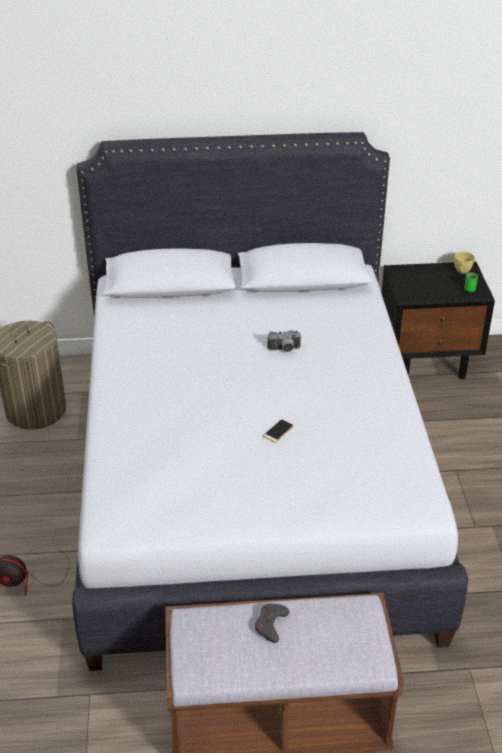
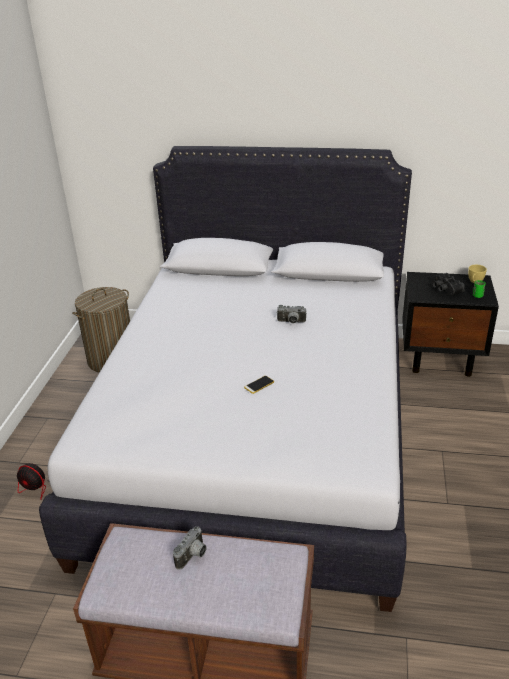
camera: 15 degrees right, 5 degrees down
grey game controller [255,604,290,643] -> camera [173,527,207,570]
none -> black binoculars [433,273,465,295]

